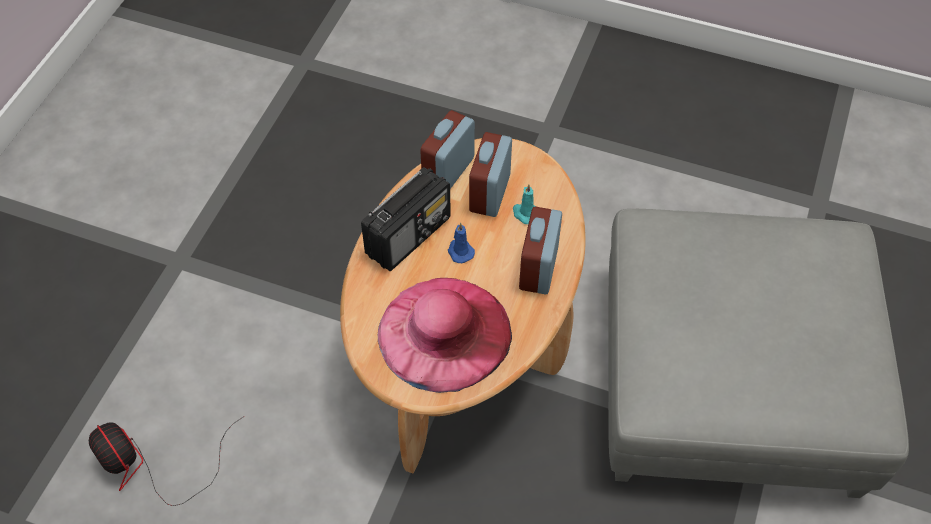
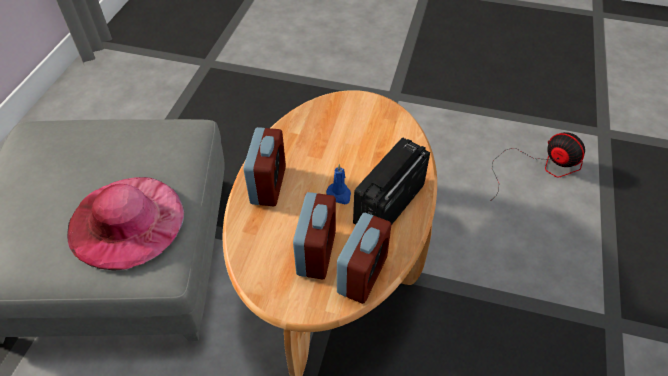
camera: 175 degrees right, 5 degrees down
pink hat [378,278,512,393] -> pink hat moved to [67,177,184,270]
turquoise candle [513,184,536,224] -> none

